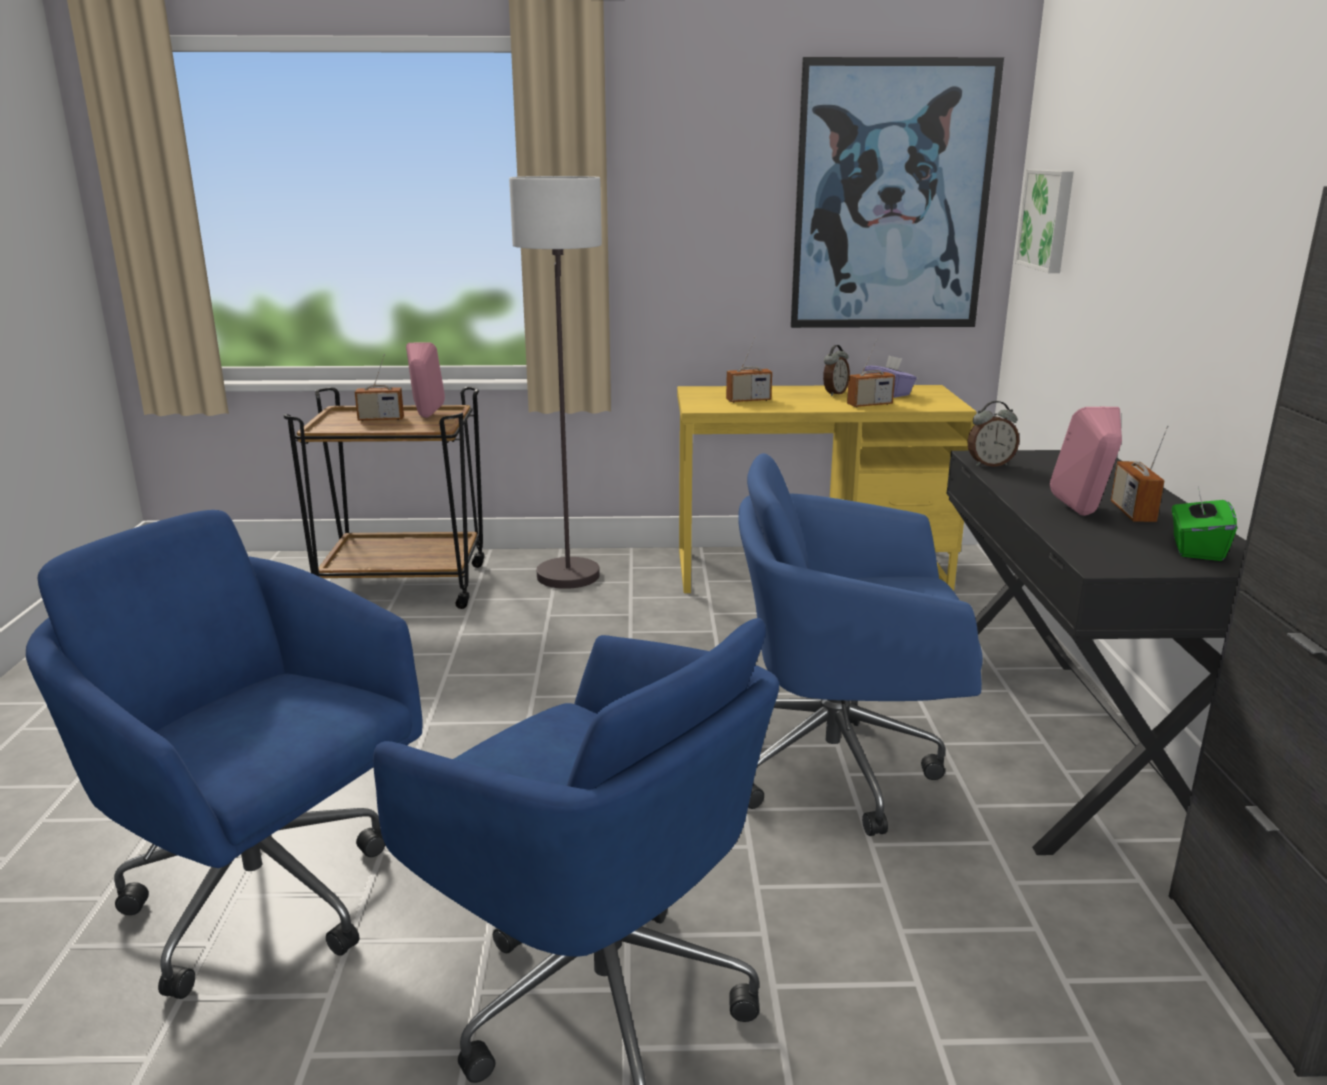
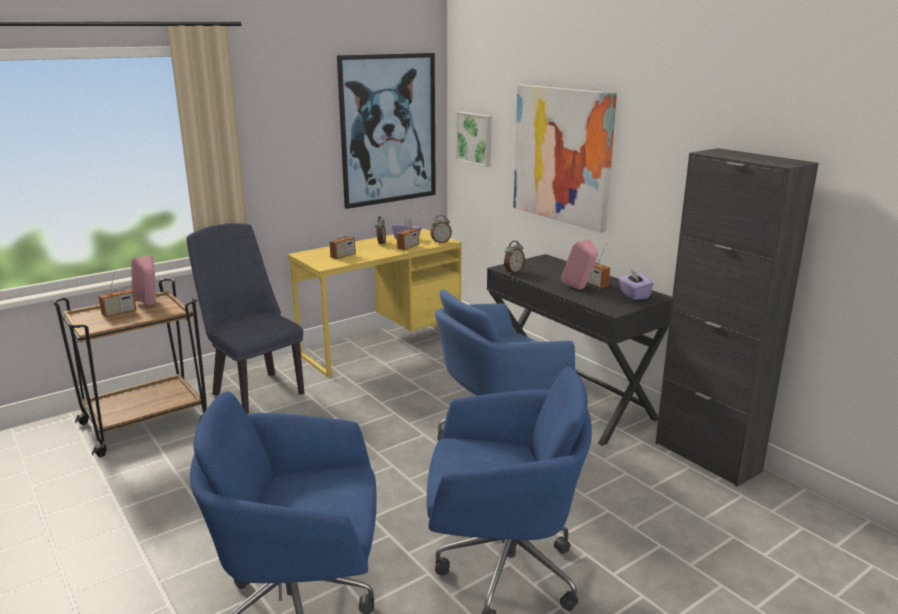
camera: 35 degrees left, 0 degrees up
white floor lamp [509,176,602,589] -> blue chair [187,223,305,414]
green tissue box [1172,486,1237,561] -> purple tissue box [619,268,654,300]
none -> alarm clock [430,215,452,244]
none -> picture [513,85,617,233]

